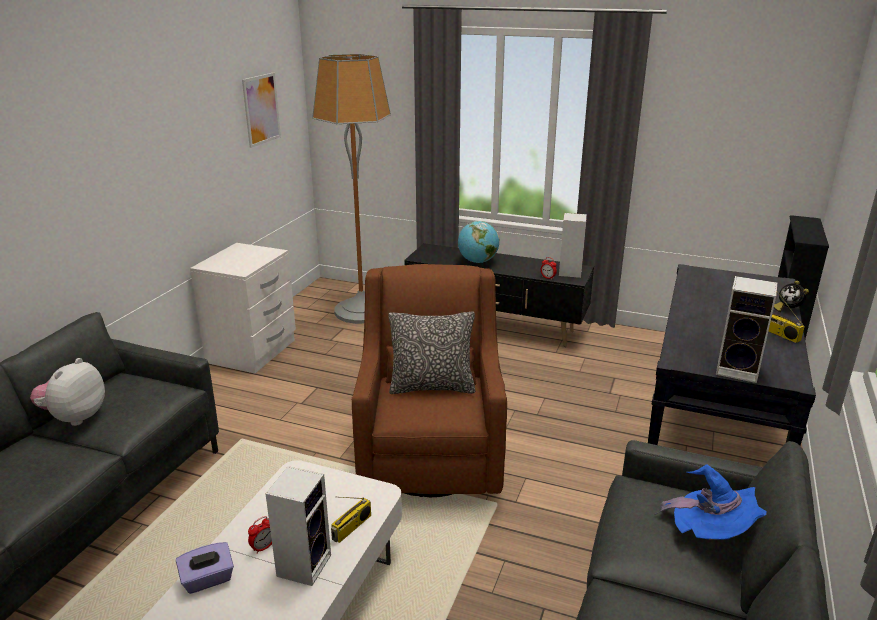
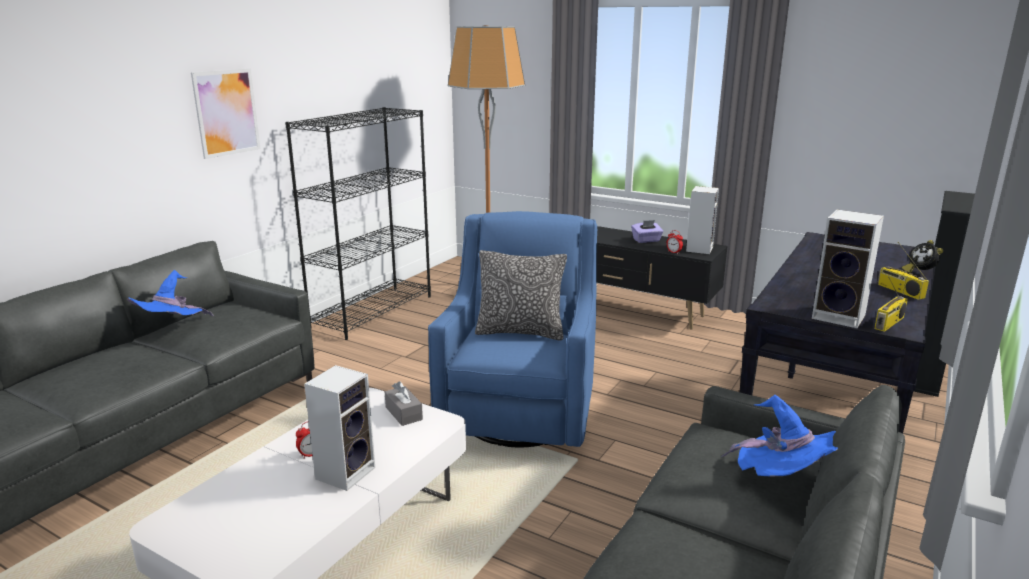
camera: 10 degrees right, 5 degrees down
plush toy [30,358,105,426] -> blue hat [127,270,214,316]
purple tissue box [176,542,234,594] -> purple tissue box moved to [631,220,663,243]
white nightstand [190,243,296,373] -> black bookcase [285,107,431,340]
picture [242,72,281,148] -> picture moved to [191,68,261,159]
radio [331,497,371,543] -> radio moved to [874,277,908,332]
brown armchair [352,264,507,497] -> blue armchair [428,211,597,448]
globe [458,221,499,263] -> none
none -> grey tissue box [385,381,423,426]

